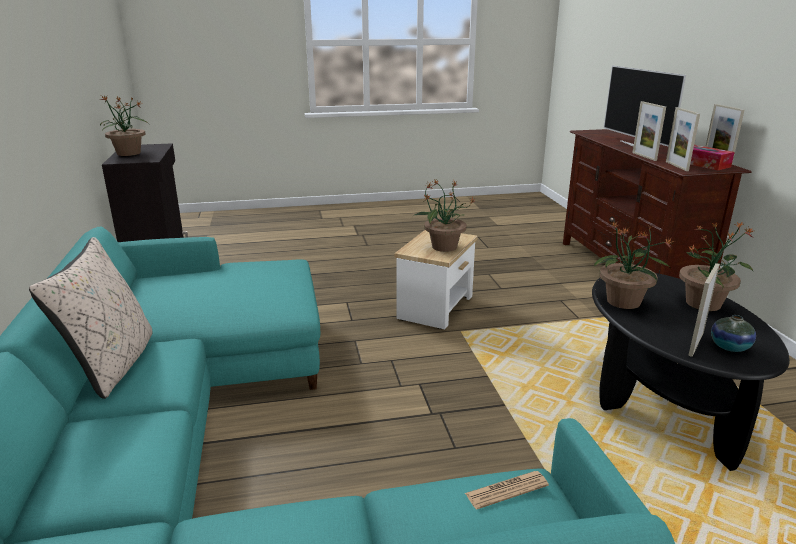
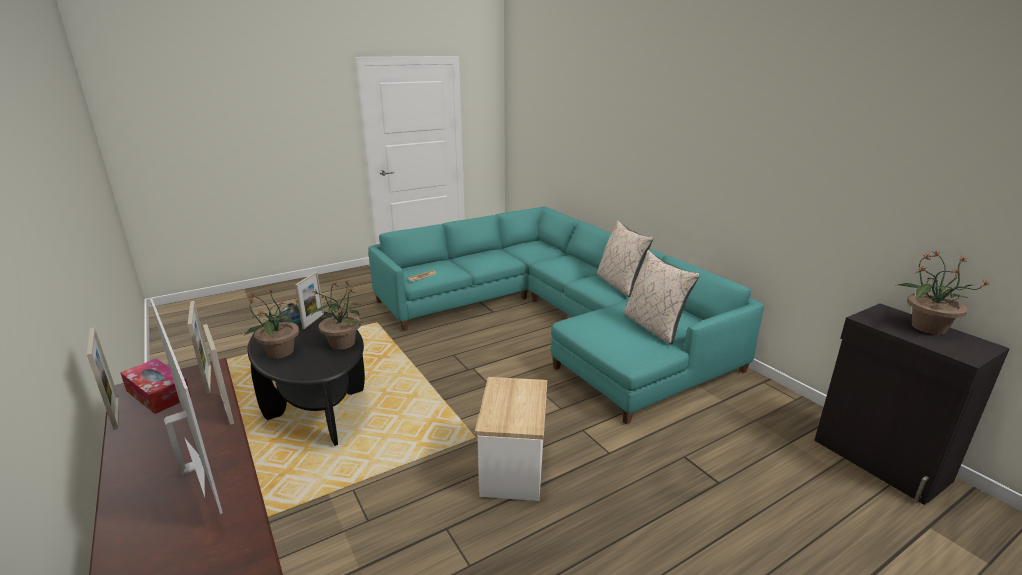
camera: 160 degrees right, 0 degrees up
potted plant [413,180,475,252] -> none
none -> beige pillow [623,250,700,345]

